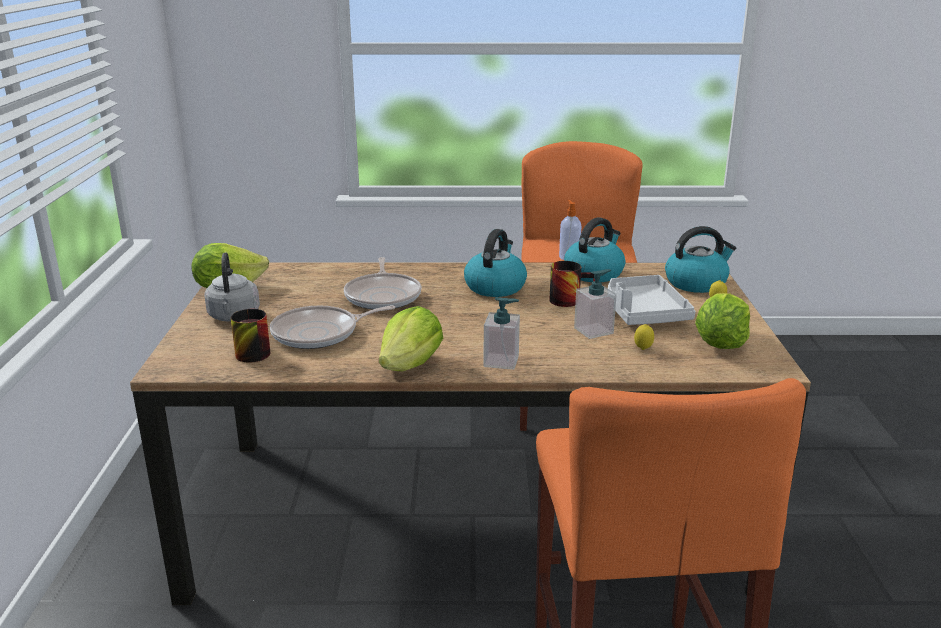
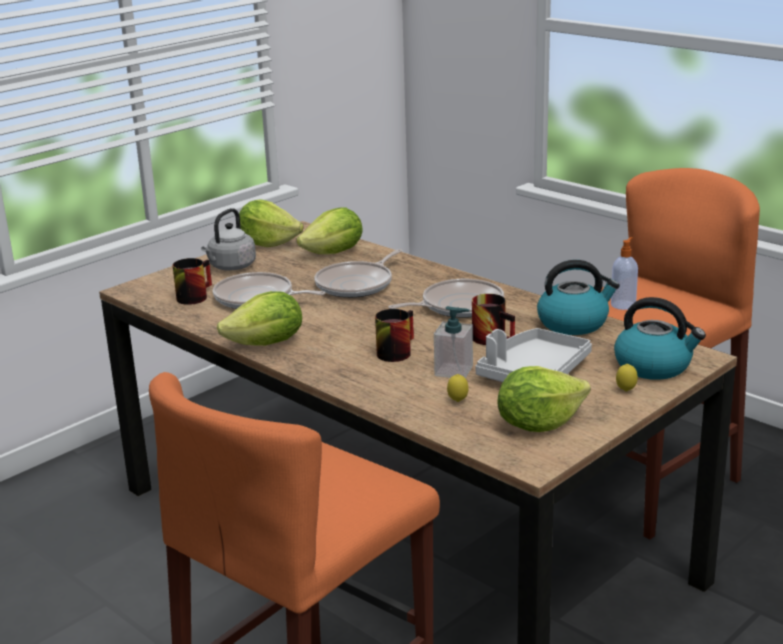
camera: 45 degrees right, 0 degrees up
kettle [464,229,527,297] -> frying pan [388,279,504,318]
soap dispenser [483,297,520,370] -> none
none -> lettuce [296,207,363,254]
none -> mug [375,309,414,362]

